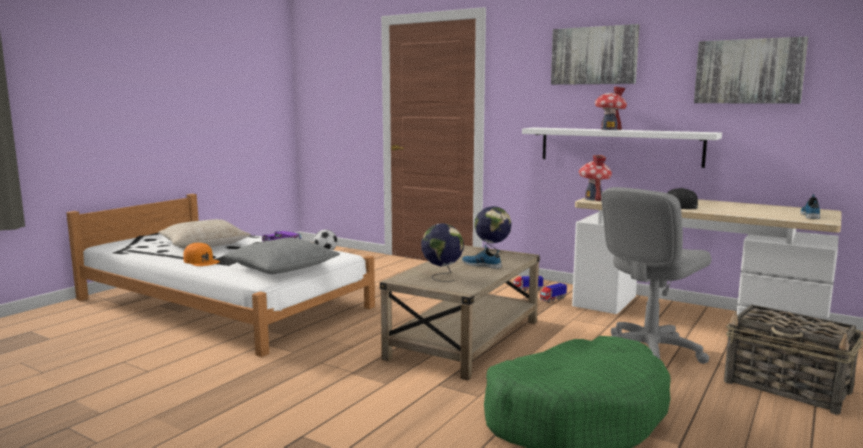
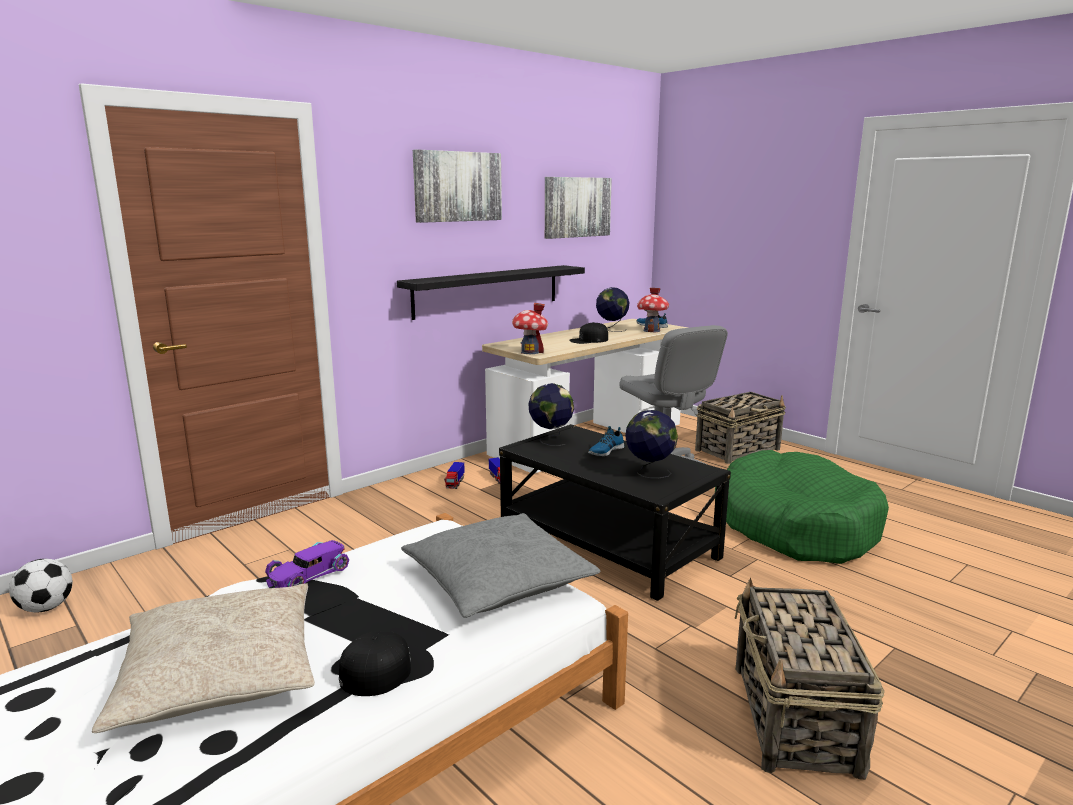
camera: 75 degrees left, 5 degrees up
orange cap [183,242,220,266] -> black cap [339,631,434,696]
beige coffee table [380,245,540,380] -> black coffee table [499,424,731,601]
white shelf [522,127,722,168] -> black shelf [397,265,585,320]
toy house [595,87,627,130] -> toy house moved to [637,288,669,332]
none -> globe [596,287,629,332]
none -> basket [735,577,885,780]

